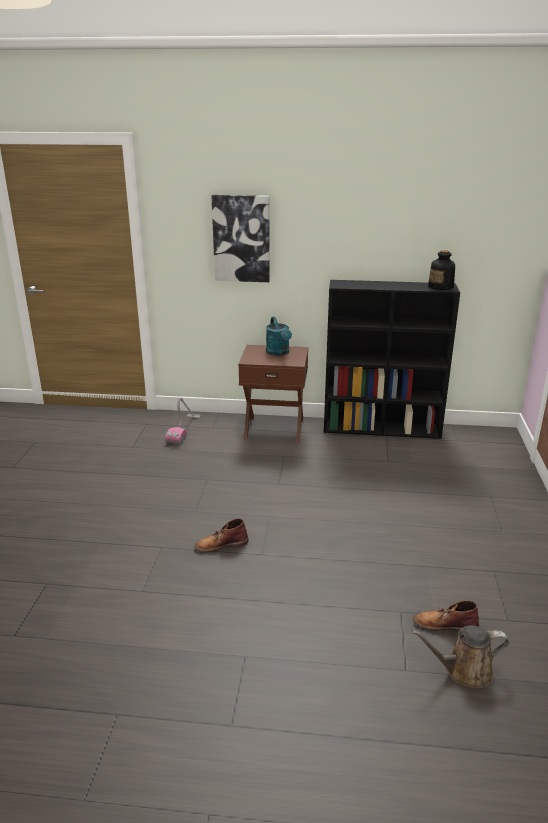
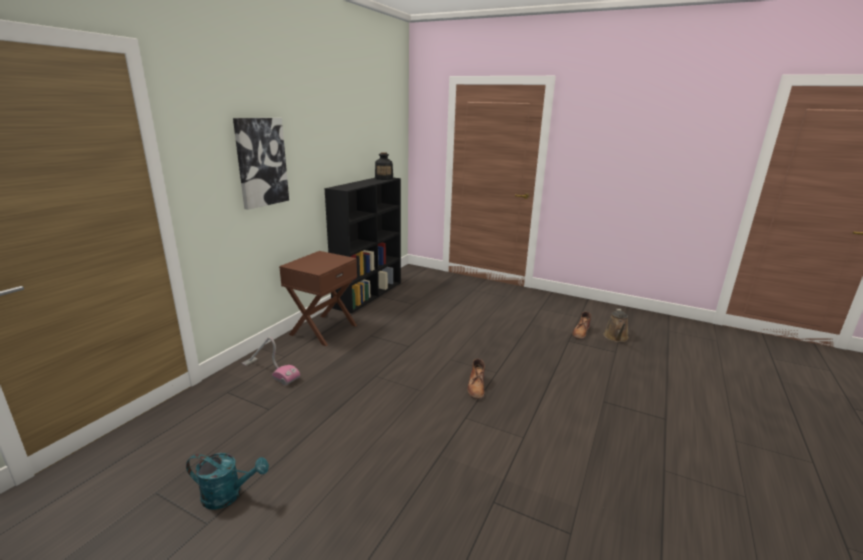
camera: 70 degrees left, 5 degrees down
turquoise watering can [266,317,292,356] -> turquoise watering can moved to [186,453,269,510]

